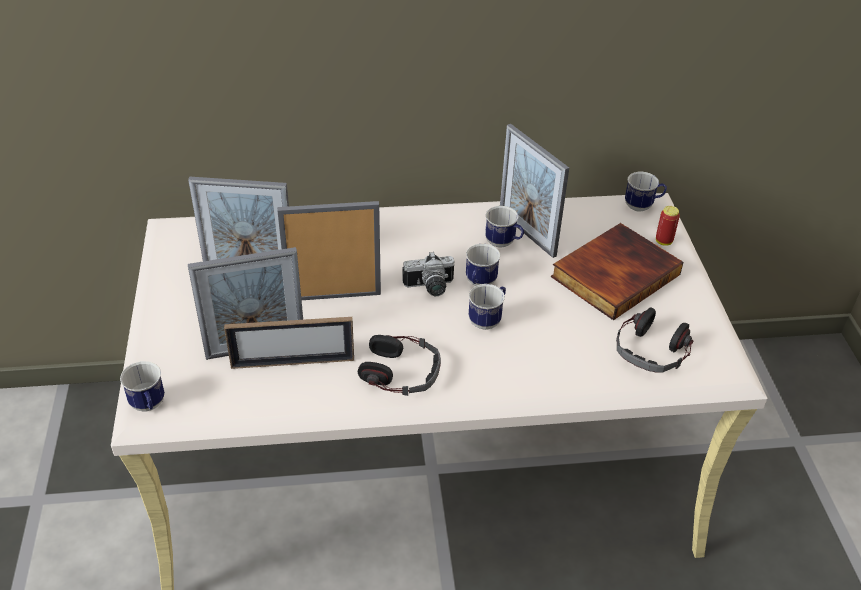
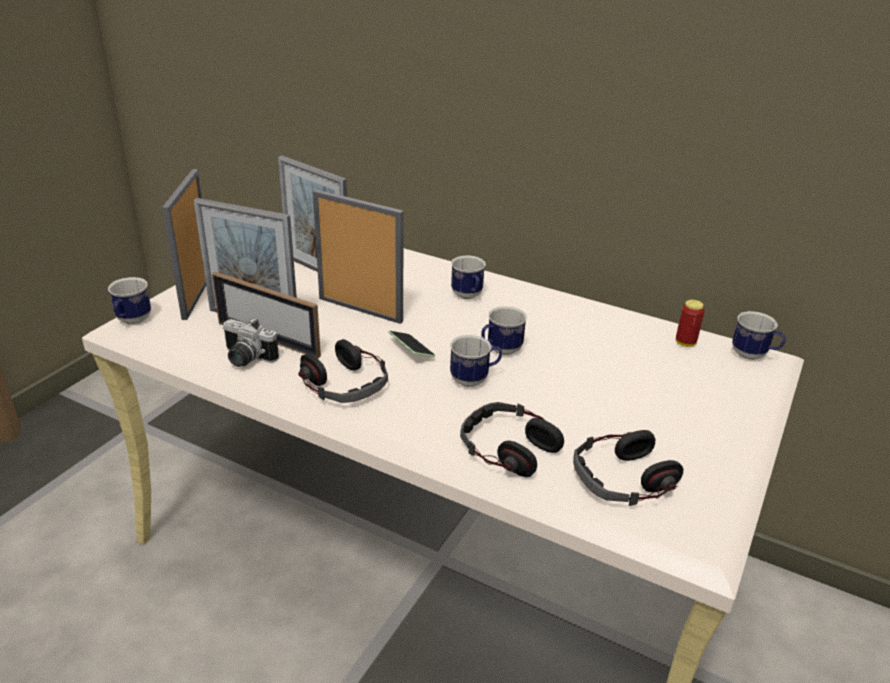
camera: 35 degrees right, 10 degrees down
camera [403,252,454,296] -> camera moved to [223,318,279,367]
mug [485,206,524,248] -> mug moved to [451,255,486,299]
picture frame [500,124,569,258] -> picture frame moved to [162,169,206,320]
book [551,223,683,320] -> none
can [656,206,680,246] -> can moved to [676,300,705,347]
none -> phone [389,331,435,357]
none -> headphones [460,402,564,477]

